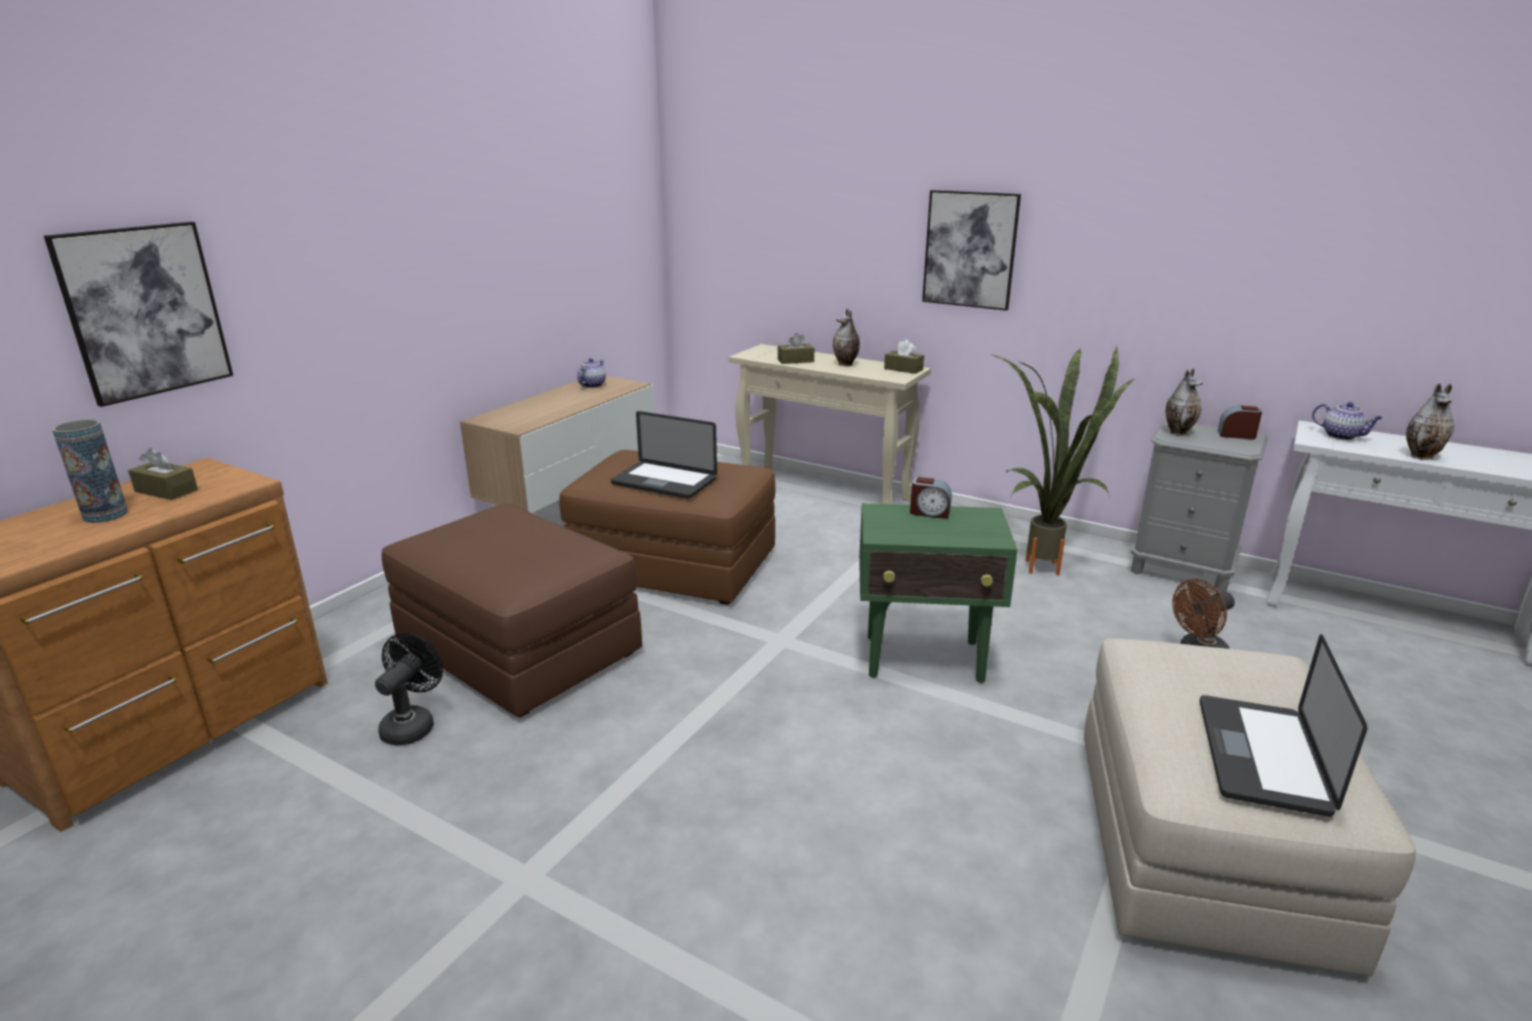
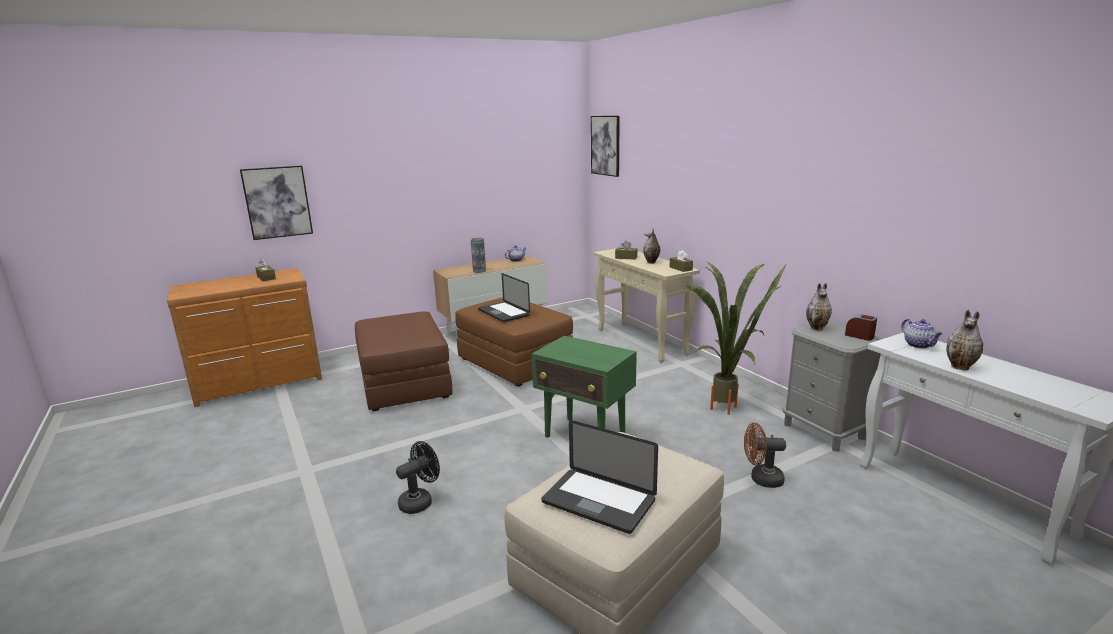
camera: 30 degrees right, 5 degrees down
vase [52,419,128,523] -> vase moved to [471,238,486,273]
black fan [375,633,443,745] -> black fan moved to [396,441,440,514]
alarm clock [910,477,952,519] -> none
picture [922,190,1021,311] -> picture moved to [591,116,620,177]
laptop [1200,634,1367,817] -> laptop turned 105 degrees counterclockwise [541,420,658,534]

